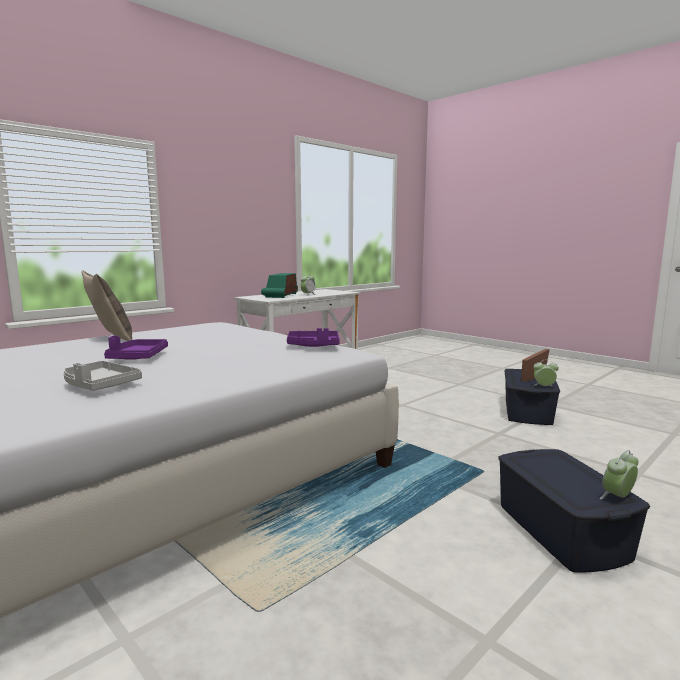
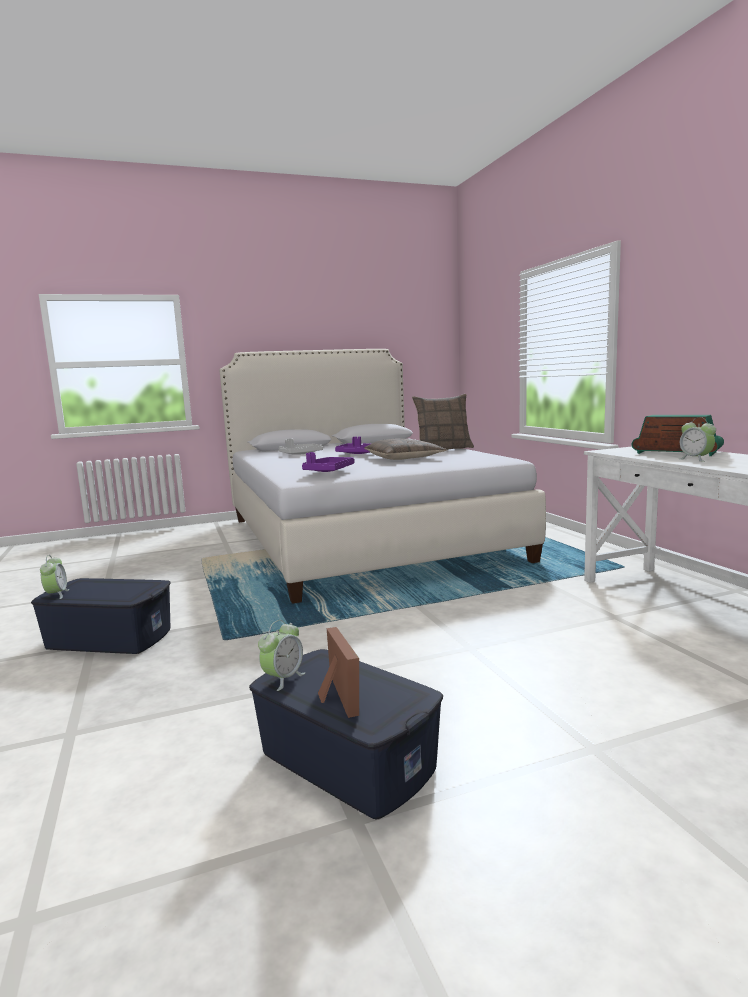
camera: 115 degrees right, 0 degrees up
none -> pillow [364,438,447,460]

